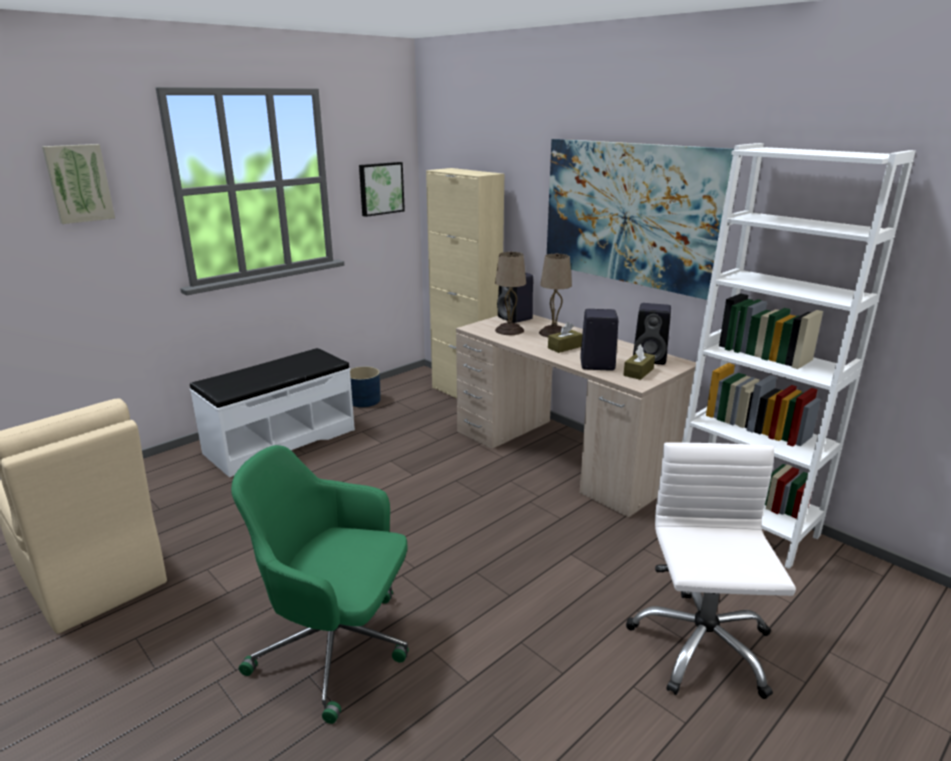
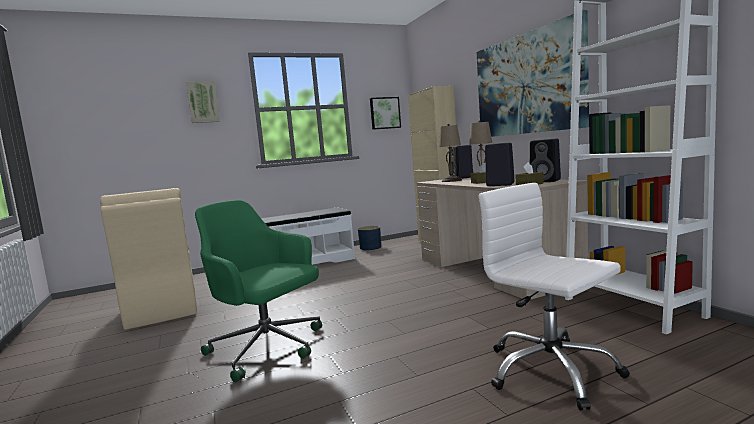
camera: 20 degrees right, 15 degrees down
white office chair [626,442,796,699] -> white office chair turned 60 degrees counterclockwise [479,183,630,411]

